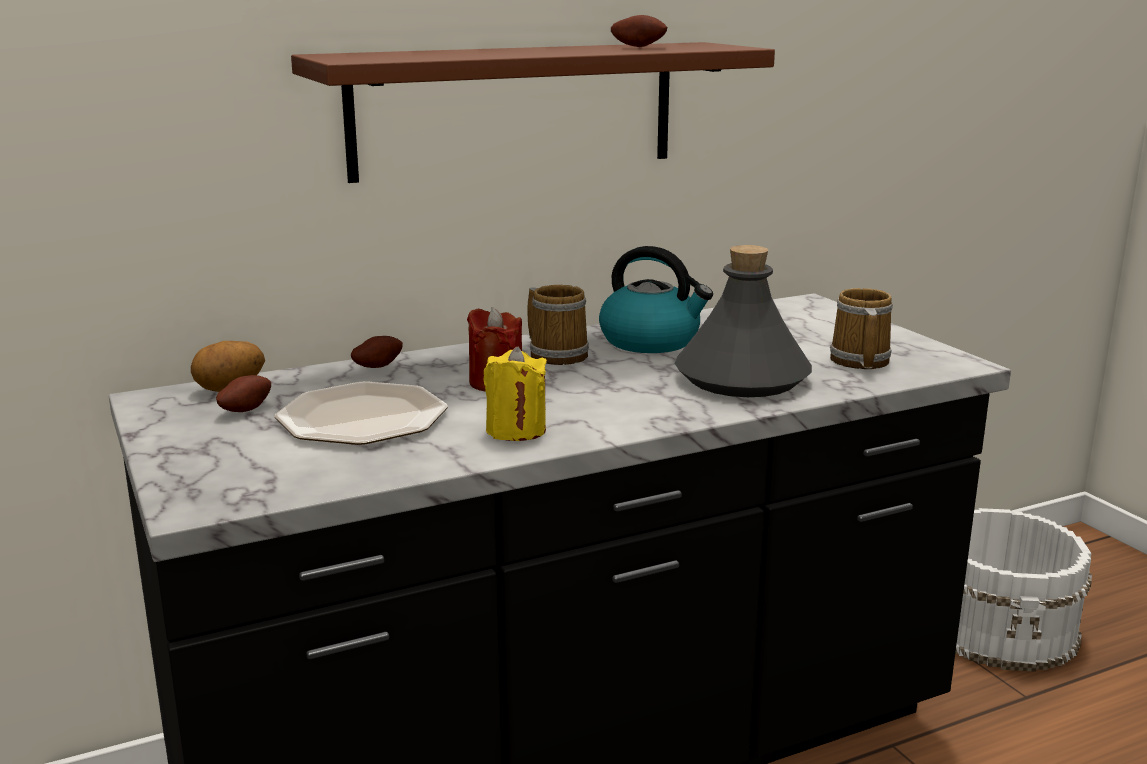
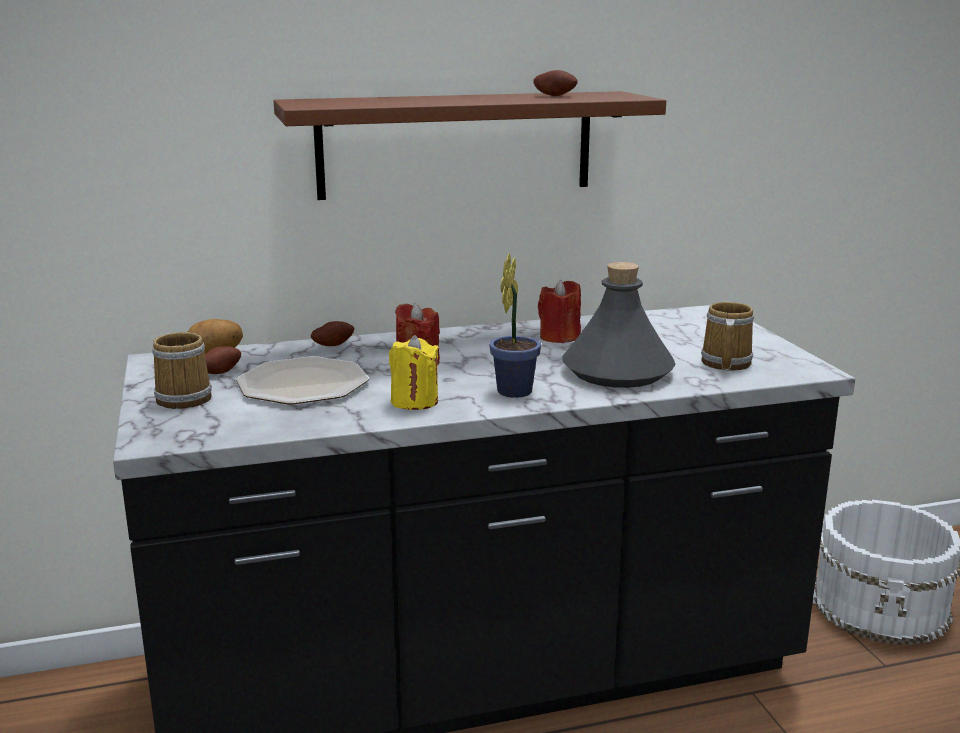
camera: 10 degrees right, 0 degrees up
mug [527,285,589,365] -> mug moved to [152,332,212,409]
kettle [599,246,713,353] -> red candle [538,279,581,343]
none -> potted plant [489,254,541,398]

